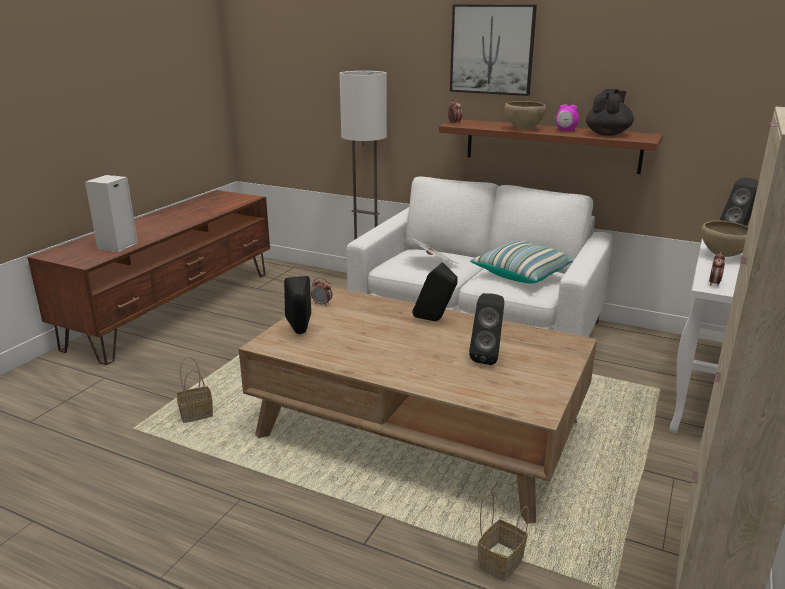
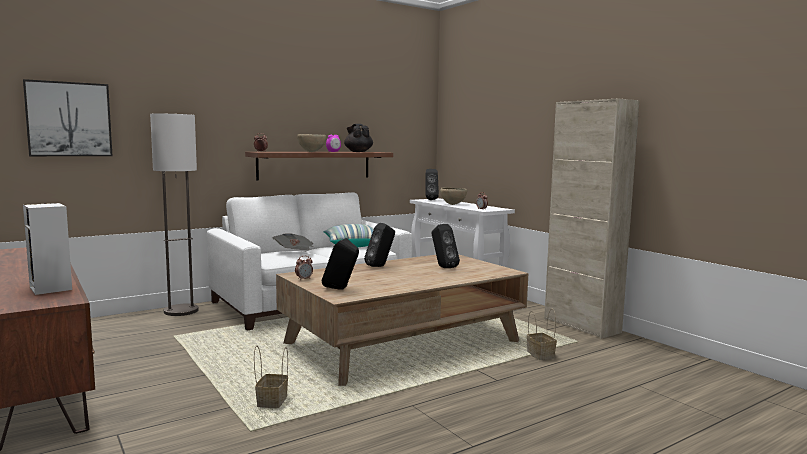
camera: 60 degrees left, 15 degrees down
picture [450,5,537,96] -> picture moved to [23,79,112,156]

